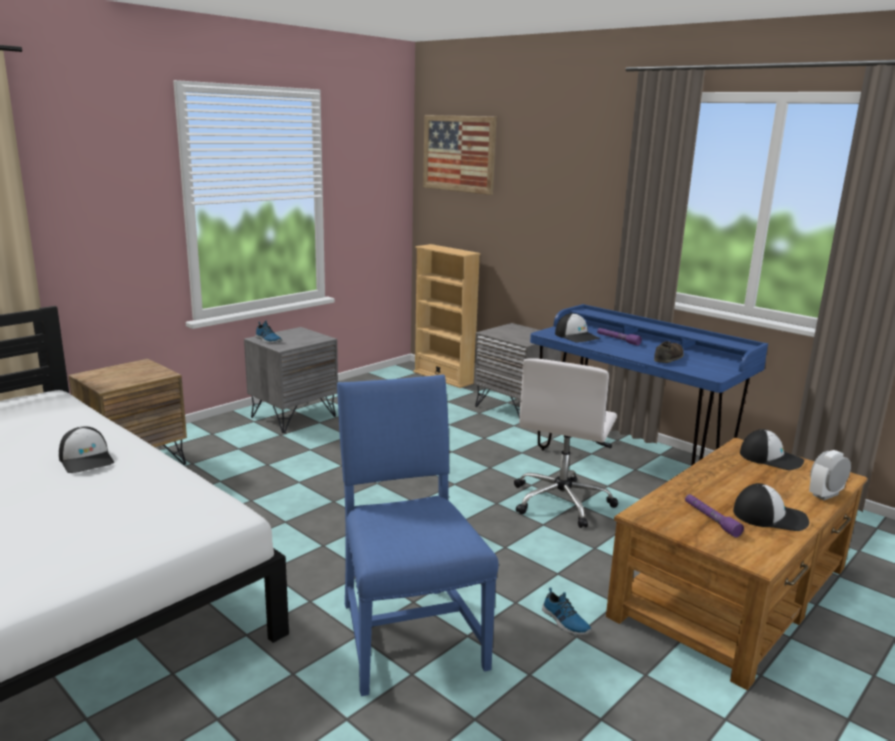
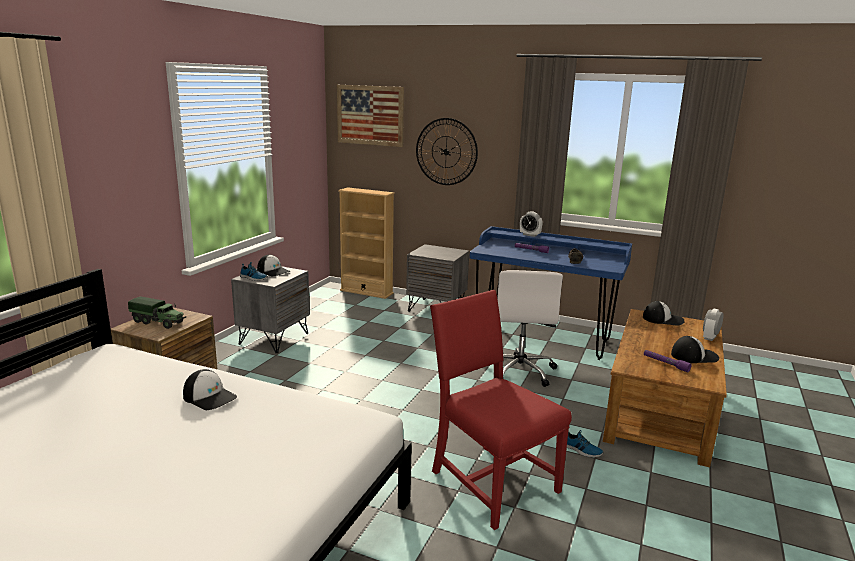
camera: 20 degrees left, 0 degrees up
blue chair [337,375,499,696] -> red chair [430,290,572,530]
cap [555,313,600,343] -> cap moved to [257,255,290,276]
none -> toy truck [128,296,186,329]
none -> wall clock [416,118,478,185]
none -> alarm clock [520,211,543,237]

